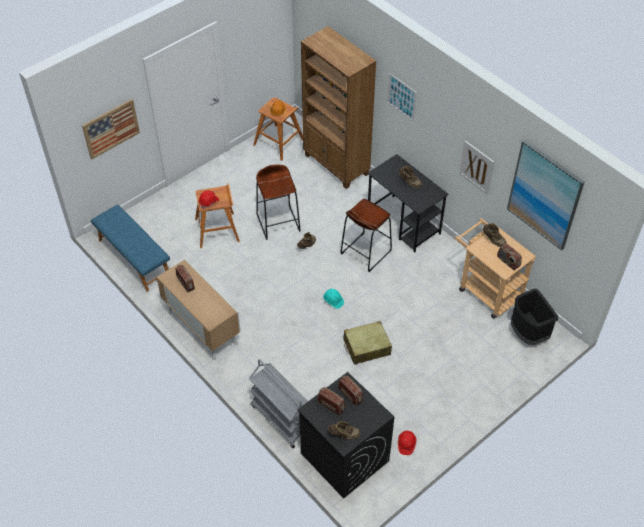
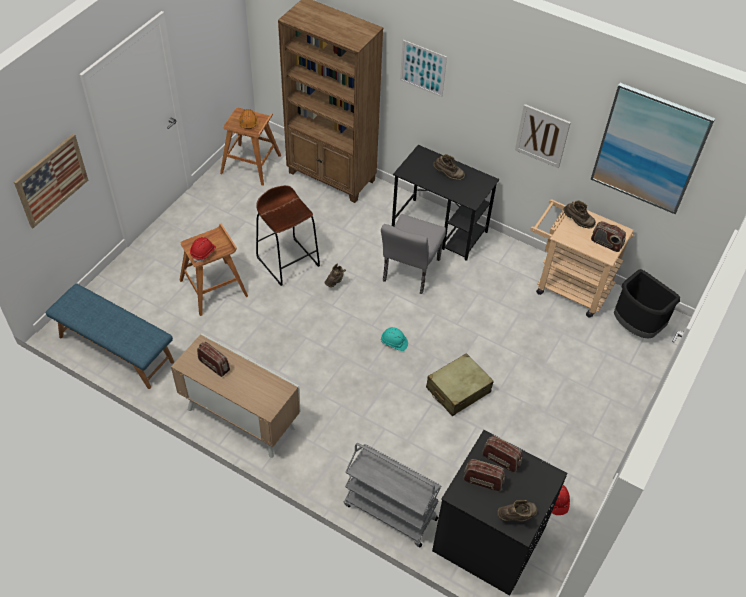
camera: 20 degrees left, 0 degrees up
brown stool [341,199,392,272] -> grey chair [381,214,446,294]

